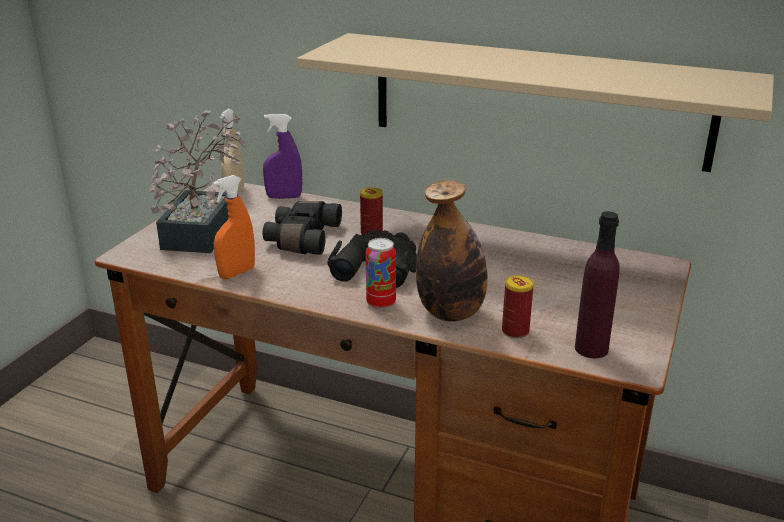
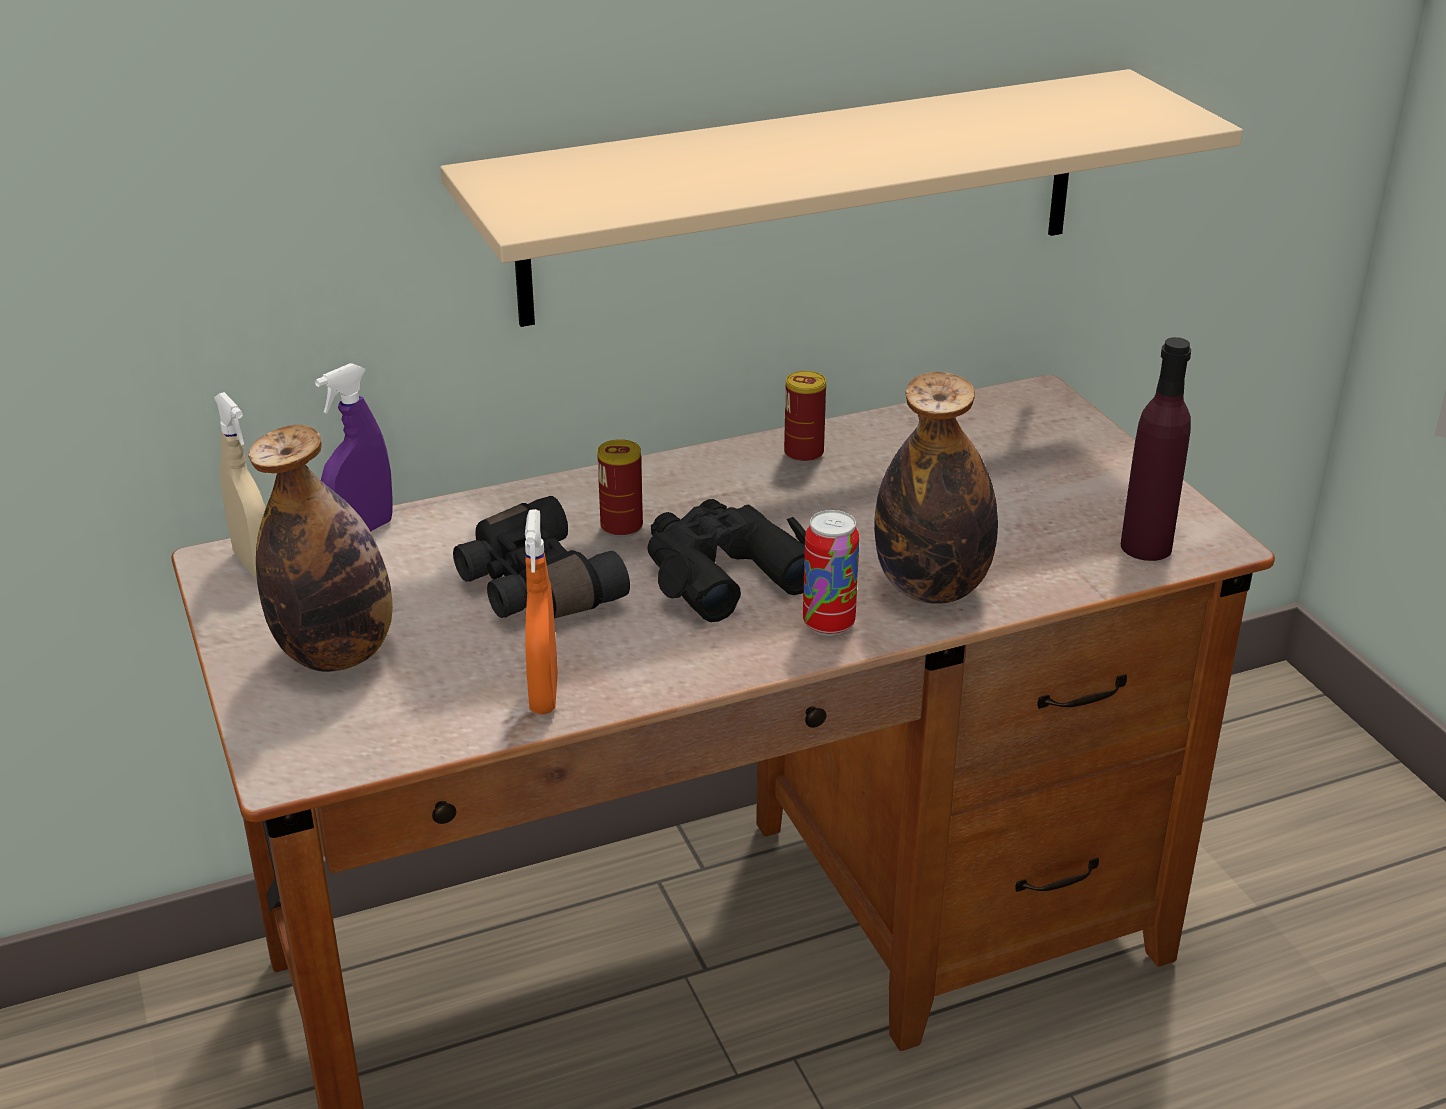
camera: 45 degrees left, 5 degrees up
potted plant [149,110,246,253] -> bottle [248,425,393,672]
can [502,275,534,338] -> can moved to [784,371,826,463]

